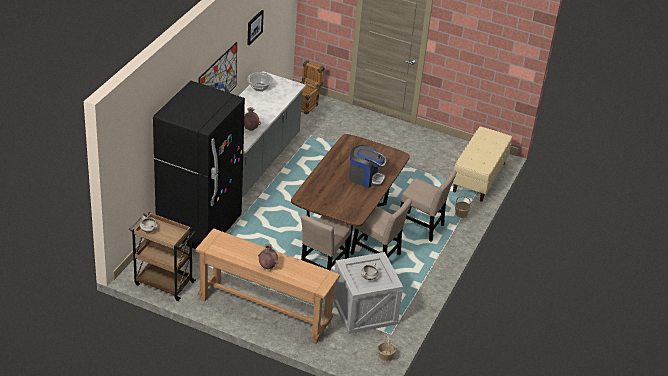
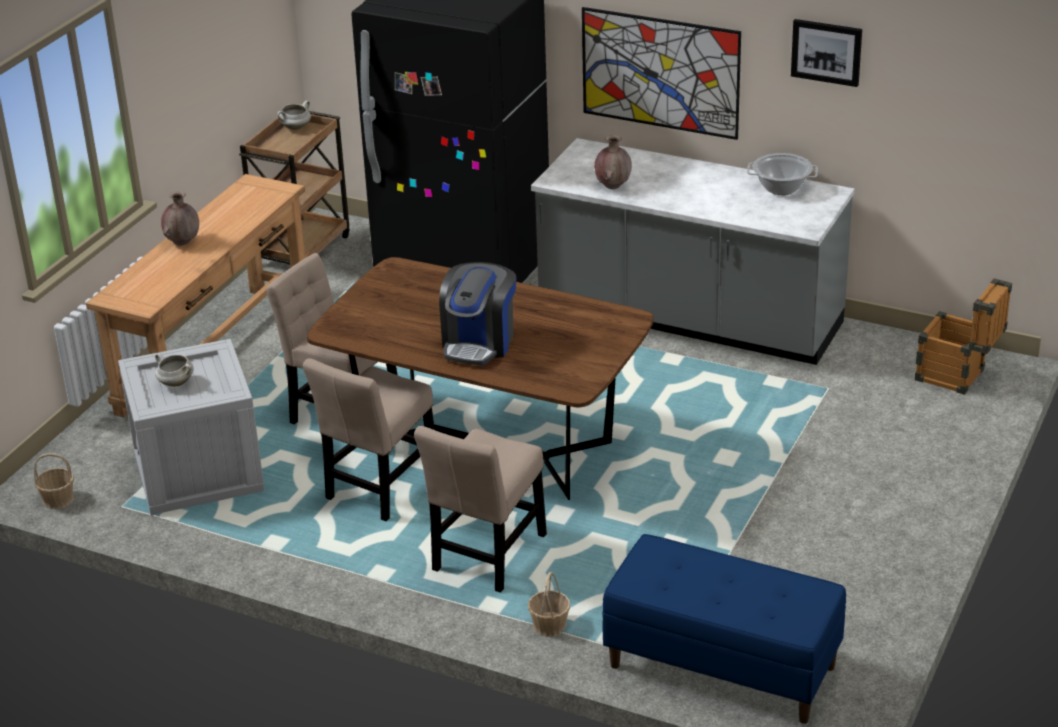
camera: 95 degrees right, 5 degrees down
beige bench [452,126,512,202] -> blue bench [602,534,846,724]

